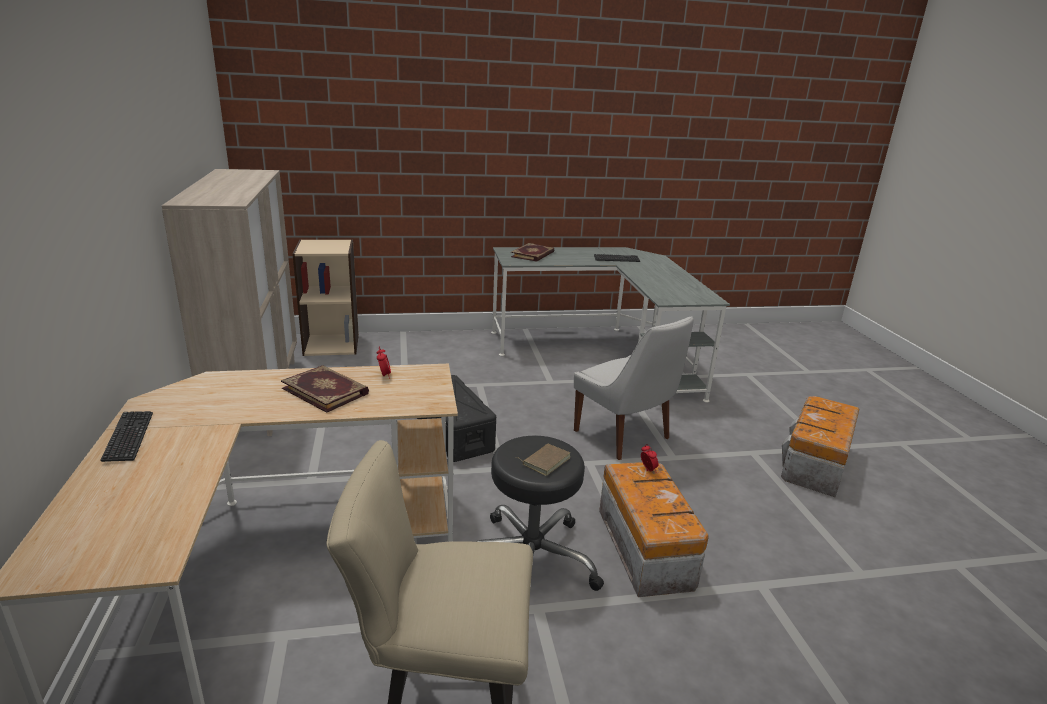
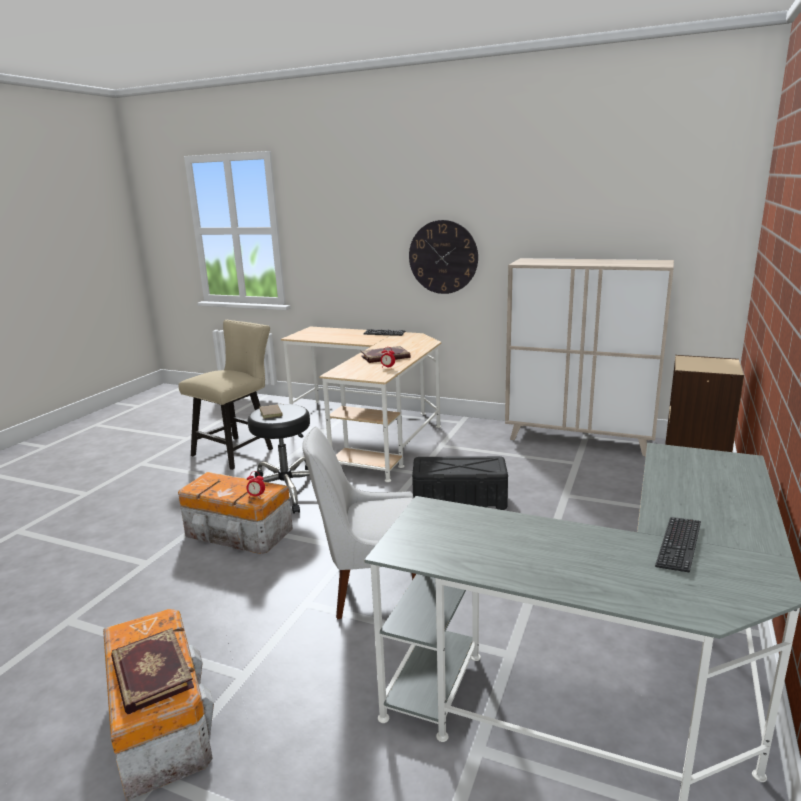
camera: 125 degrees right, 5 degrees down
book [511,243,554,262] -> book moved to [111,628,194,714]
none -> wall clock [409,220,478,294]

